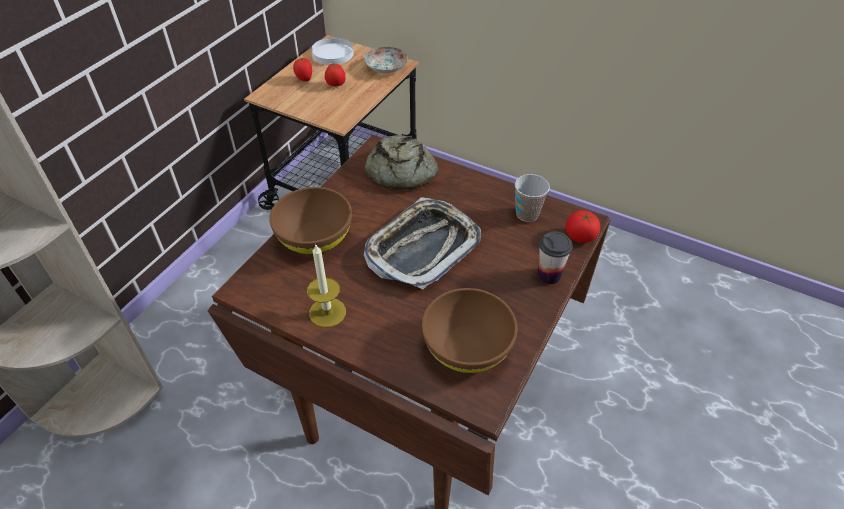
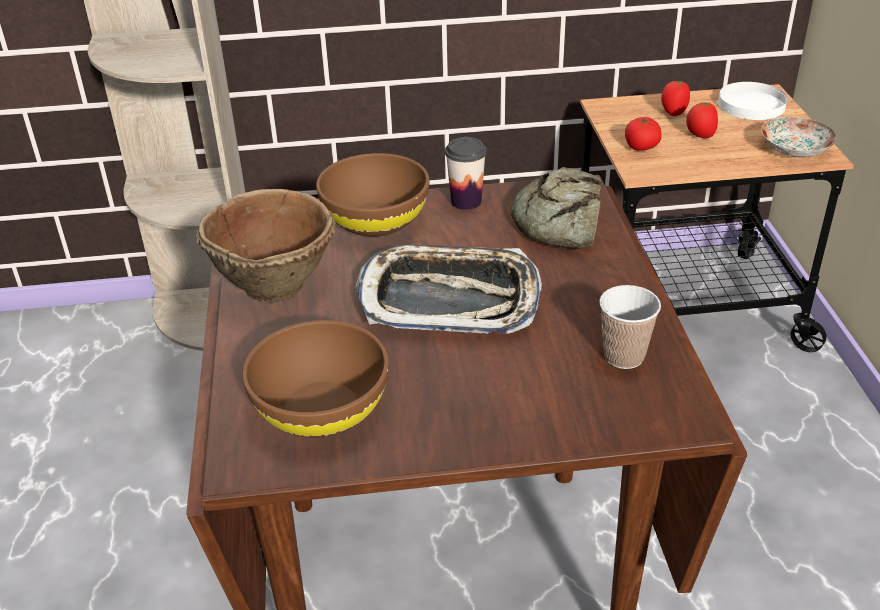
camera: 55 degrees right, 10 degrees down
candle [307,243,346,328] -> brown bowl [196,189,336,303]
cup [537,231,572,284] -> cup moved to [445,137,487,210]
tomato [565,210,600,243] -> tomato moved to [625,117,662,151]

